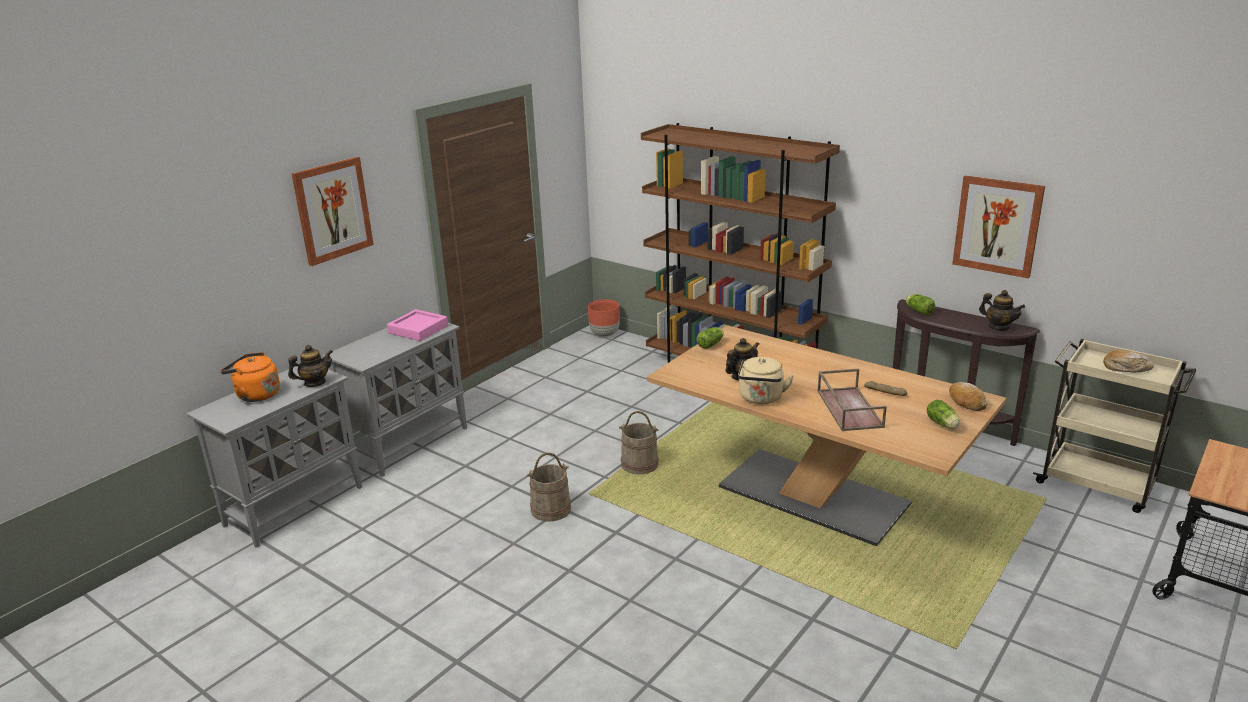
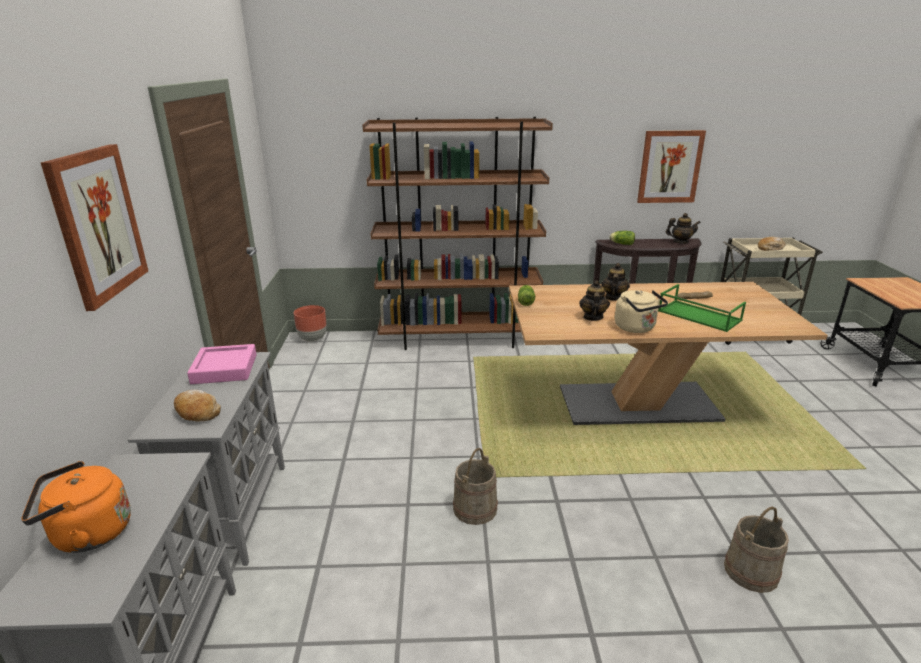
camera: 40 degrees left, 0 degrees up
teapot [288,345,333,387] -> teapot moved to [601,263,630,300]
beige bucket [619,411,659,475] -> beige bucket moved to [724,506,789,593]
brown tray [818,369,887,431] -> green tray [658,284,746,332]
lettuce [927,400,960,429] -> none
bread [949,382,987,411] -> bread moved to [174,389,221,421]

